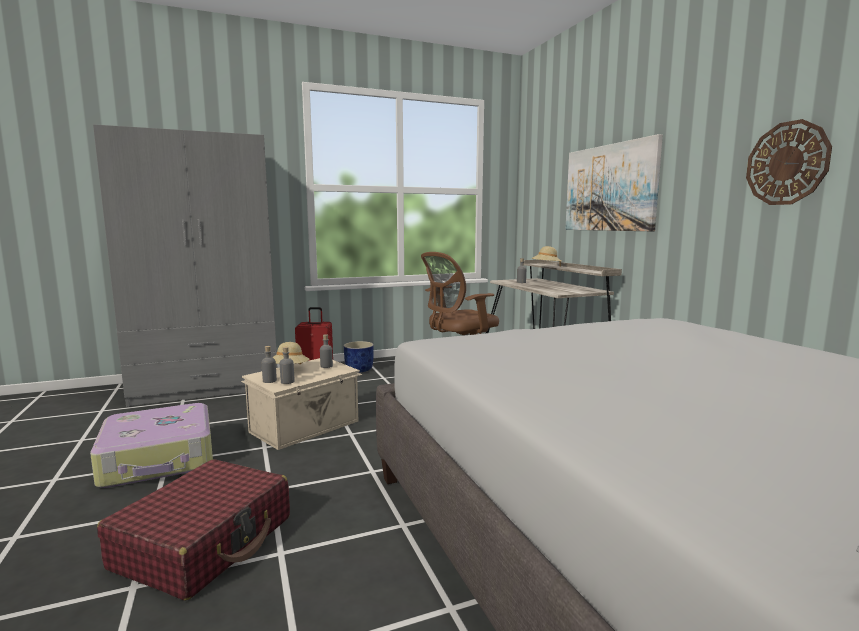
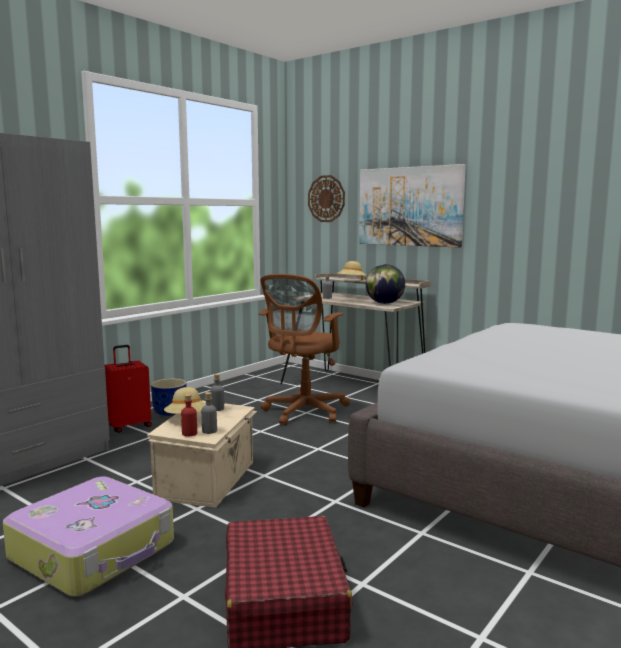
camera: 30 degrees left, 0 degrees up
grey bottle [262,346,277,383] -> red bottle [181,394,197,437]
wall clock [746,119,832,205] -> wall clock moved to [308,175,345,222]
none -> globe [366,264,405,304]

